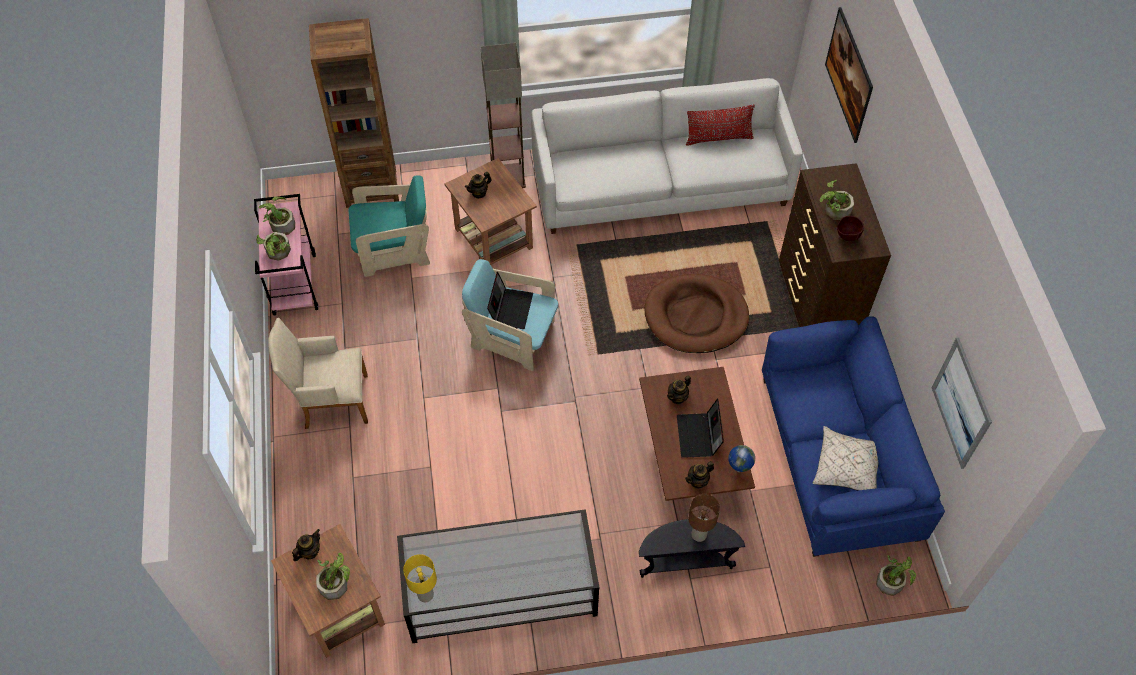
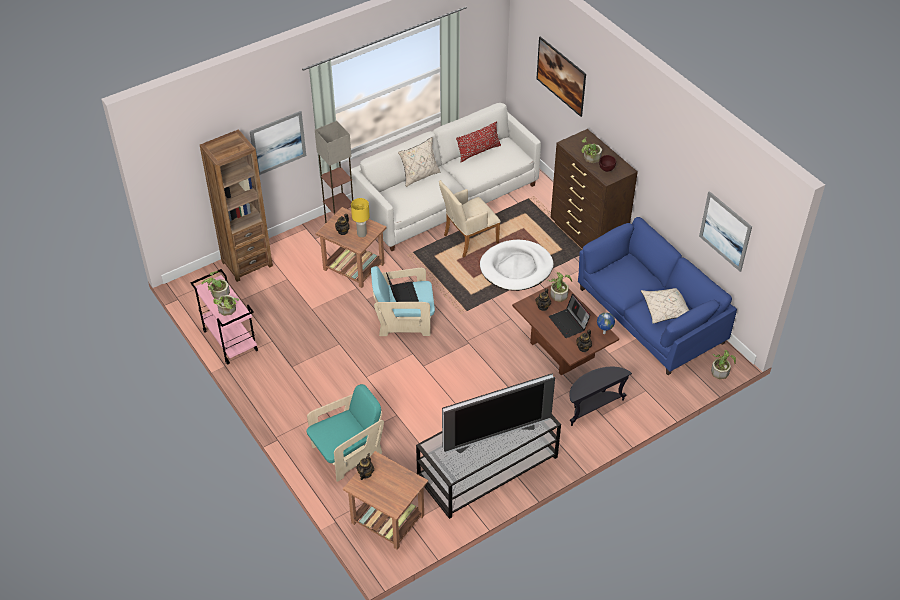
camera: 25 degrees left, 10 degrees down
beige armchair [268,318,368,429] -> beige armchair moved to [439,180,501,258]
potted plant [316,552,350,600] -> potted plant moved to [548,272,572,302]
turquoise armchair [349,176,430,277] -> turquoise armchair moved to [307,384,384,482]
yellow table lamp [403,554,437,602] -> yellow table lamp moved to [351,198,370,237]
brown dog bed [644,274,749,353] -> white dog bed [480,240,553,291]
brown table lamp [688,494,720,542] -> none
none -> picture [250,111,306,175]
none -> beige pillow [398,137,440,187]
none -> television [442,373,555,453]

